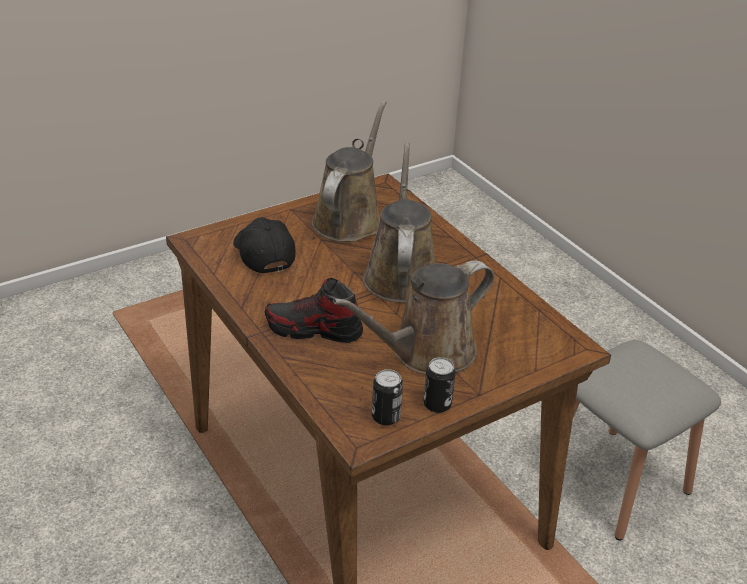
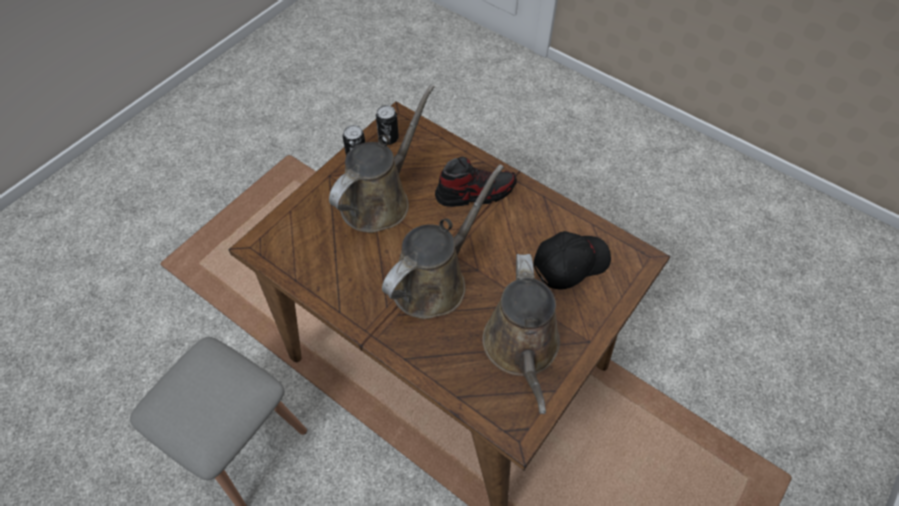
camera: 160 degrees right, 20 degrees up
black cap [233,217,295,274] -> black cap turned 75 degrees counterclockwise [533,231,611,290]
brown watering can [363,142,435,303] -> brown watering can turned 120 degrees counterclockwise [382,164,504,319]

